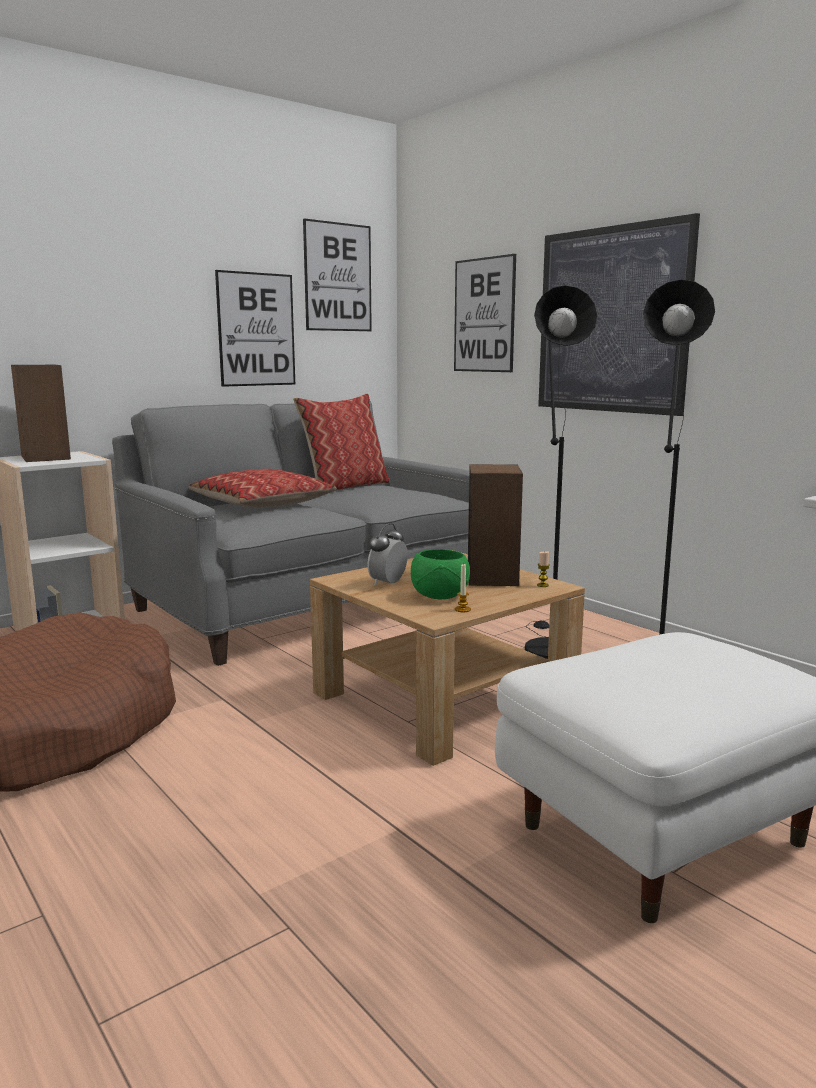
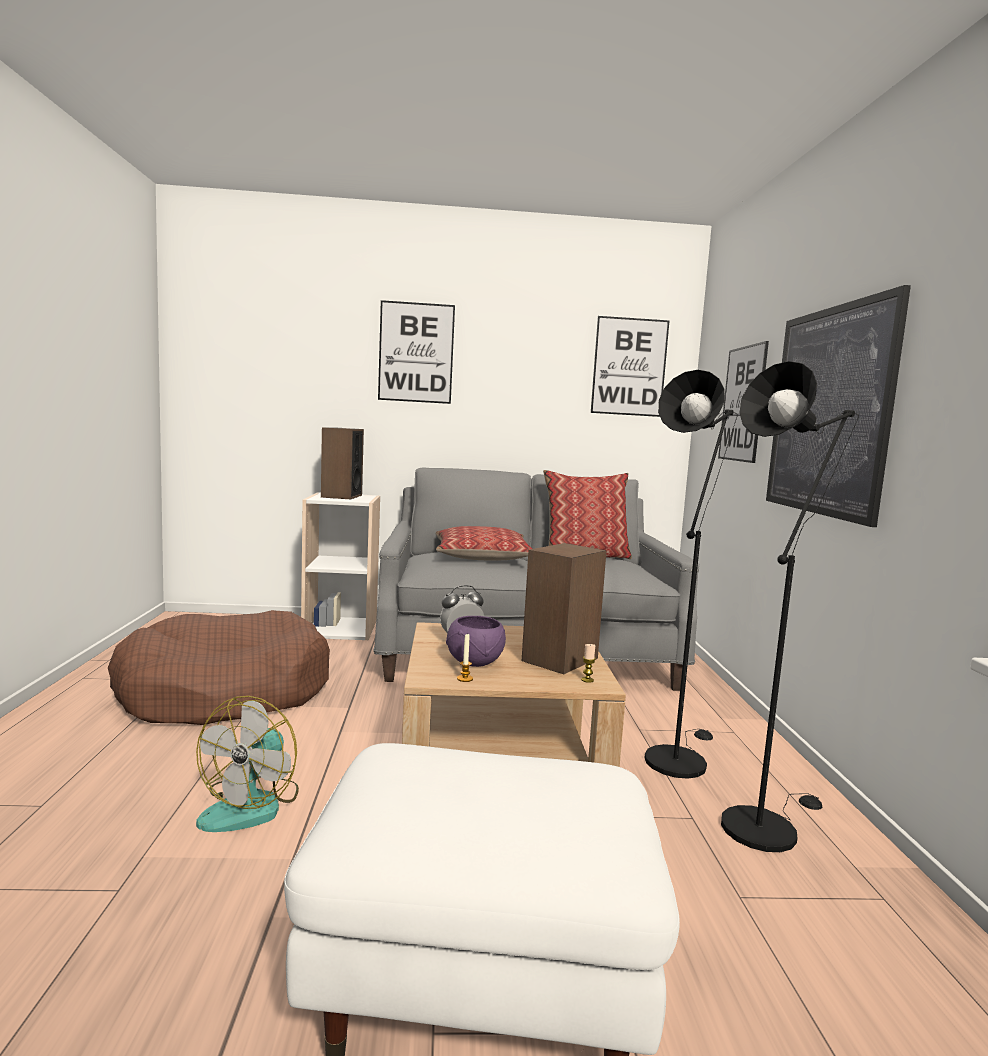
camera: 35 degrees right, 5 degrees down
picture [215,270,295,387] -> picture moved to [378,300,455,404]
green bowl [411,549,470,599] -> purple bowl [446,616,506,667]
none -> fan [196,696,299,832]

